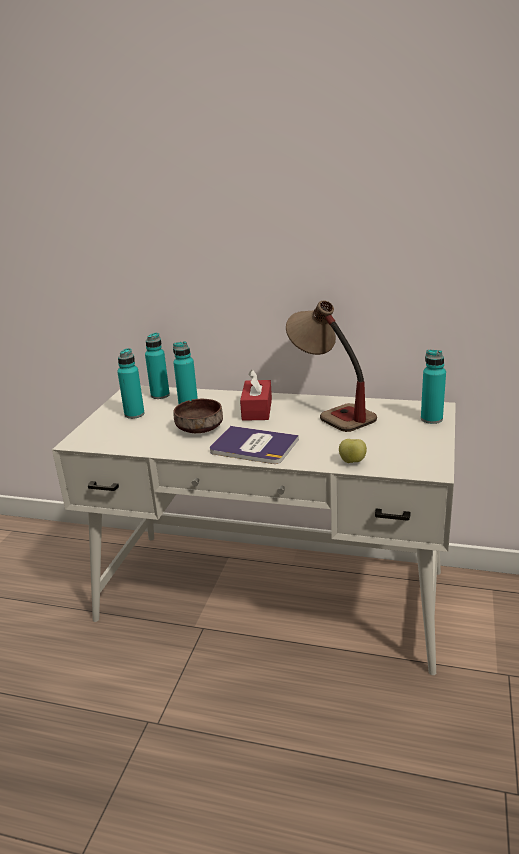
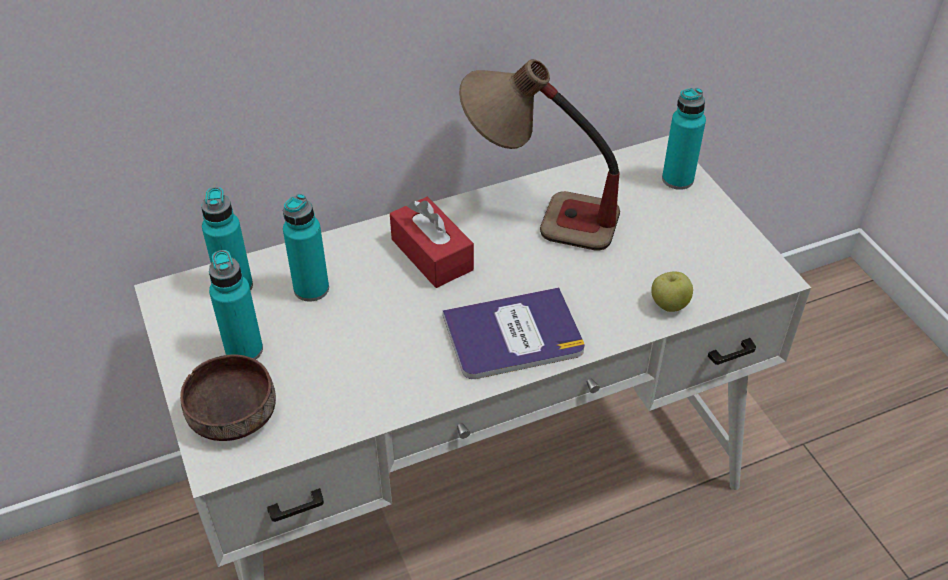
camera: 40 degrees left, 20 degrees up
brown bowl [173,399,223,433] -> brown bowl moved to [180,354,276,441]

